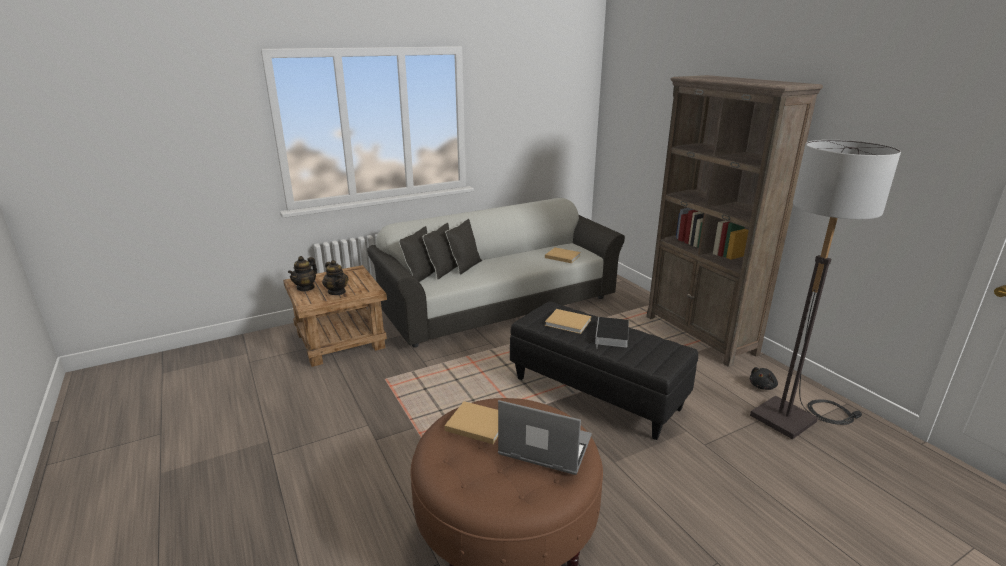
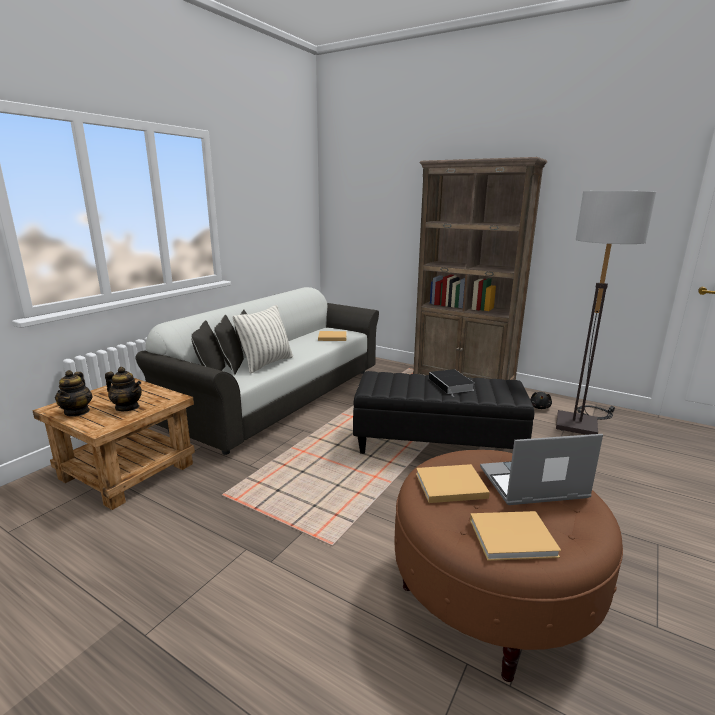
camera: 30 degrees left, 5 degrees down
beige book [545,309,591,334] -> beige book moved to [470,511,561,561]
none -> pillow [233,305,293,374]

